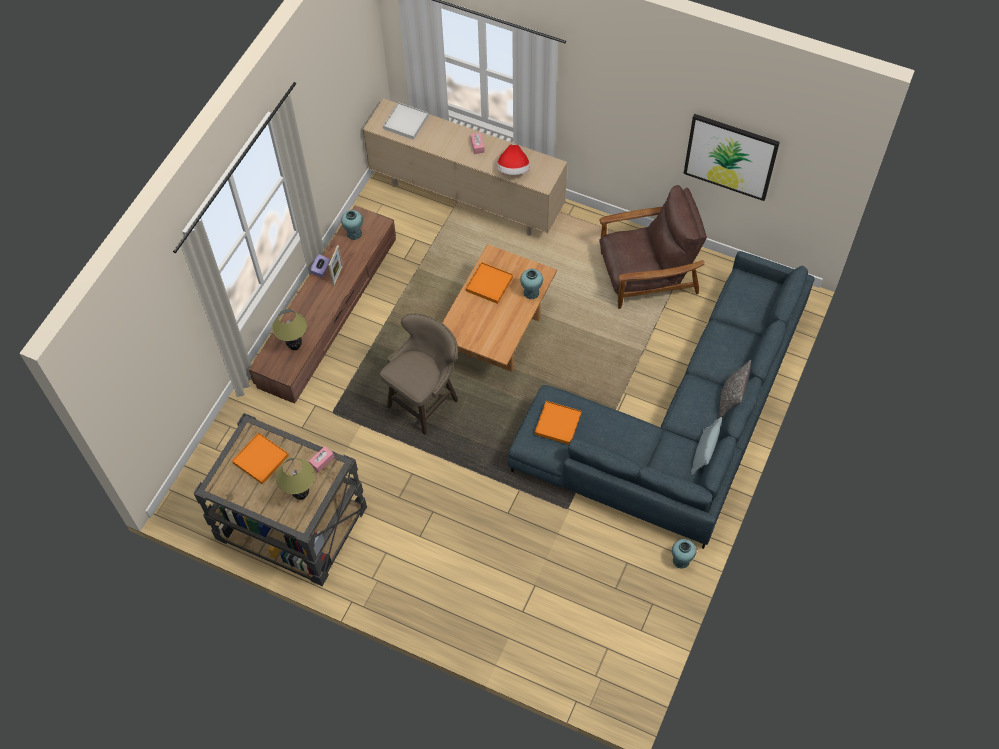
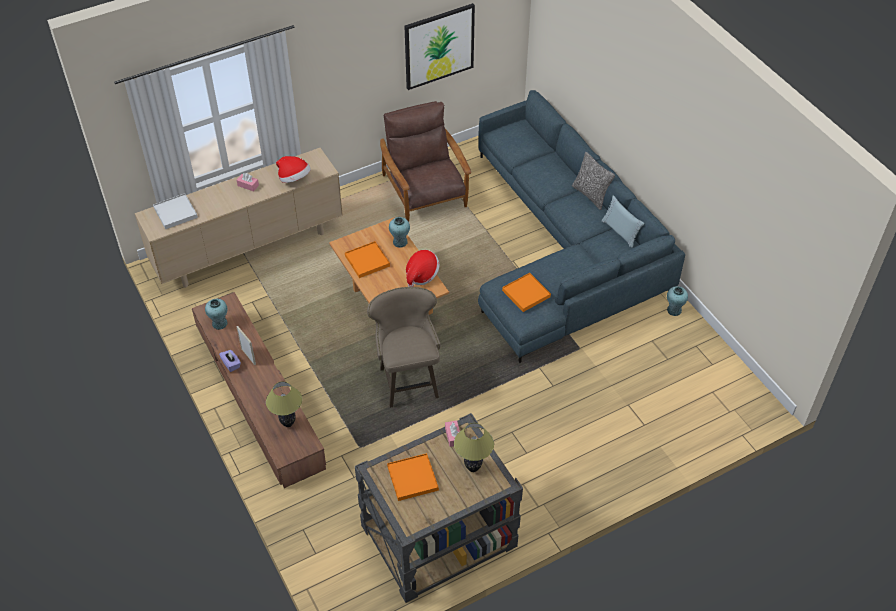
camera: 55 degrees left, 10 degrees down
brown armchair [599,185,707,309] -> brown armchair turned 45 degrees counterclockwise [380,101,471,222]
none -> hat [406,250,439,287]

